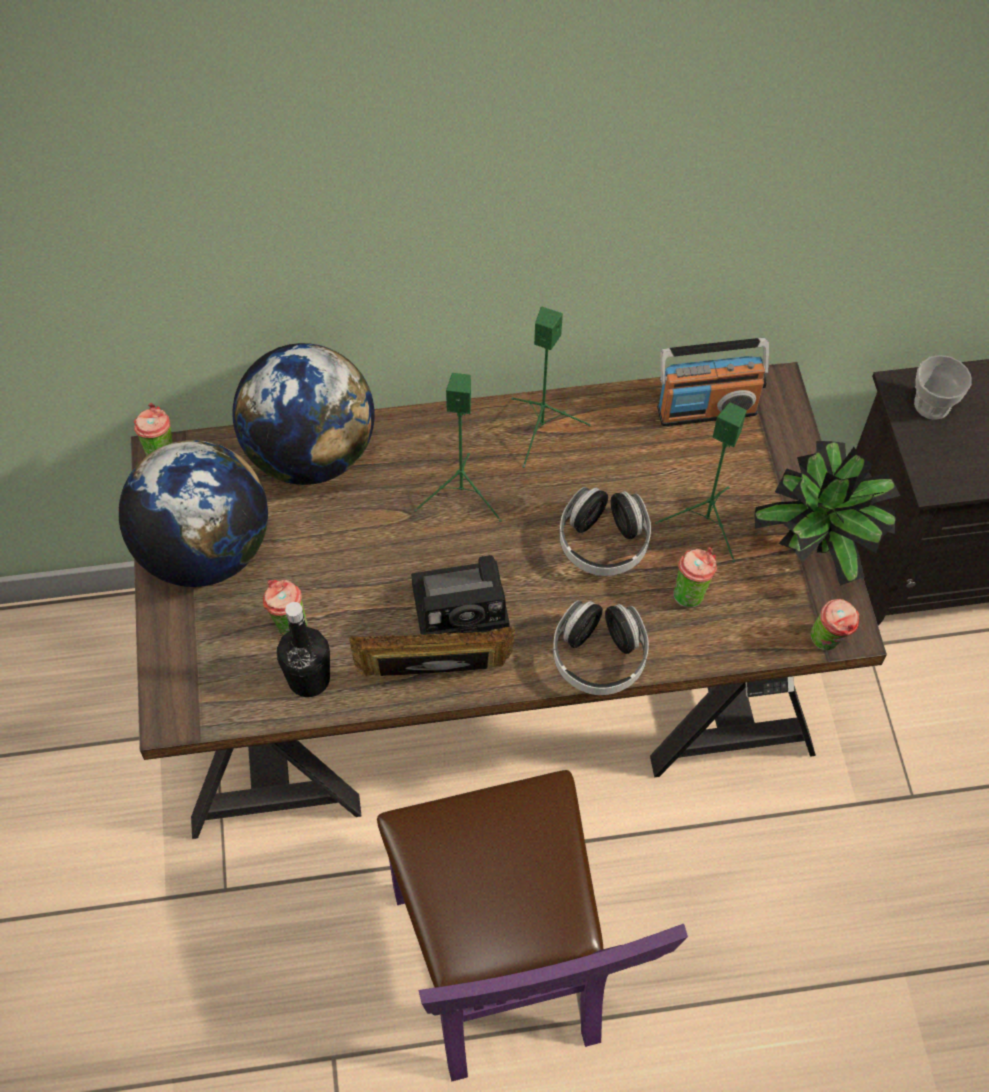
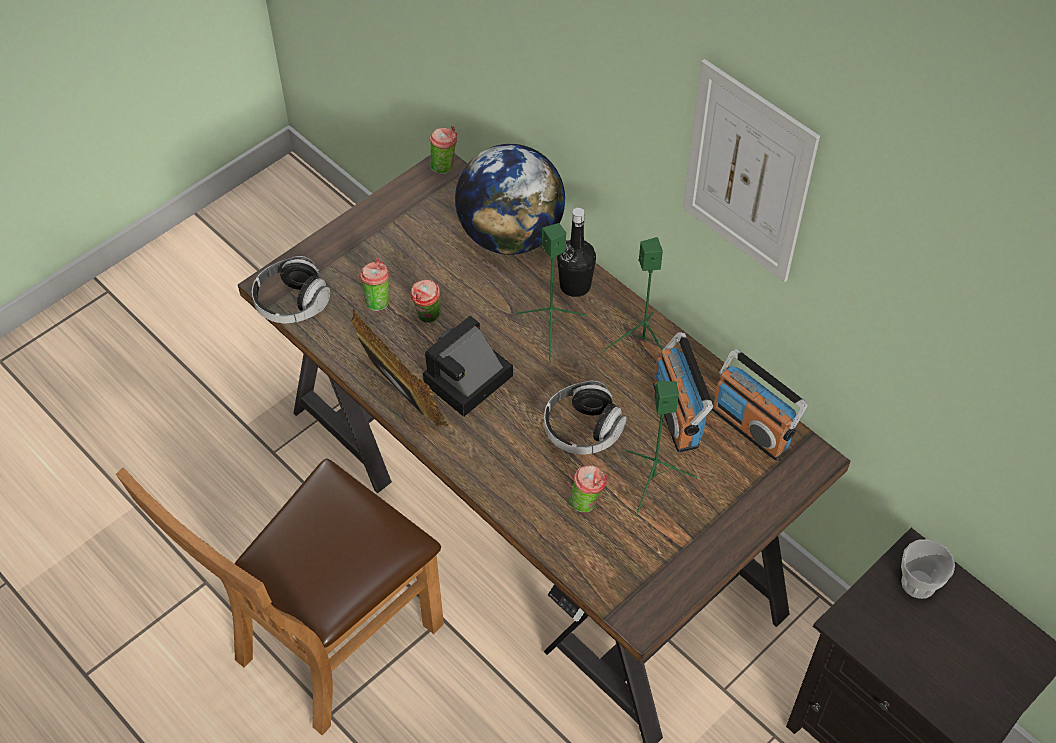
camera: 55 degrees right, 5 degrees down
globe [118,440,268,587] -> none
black bottle [277,602,330,697] -> black bottle moved to [557,208,596,297]
purple chair [377,770,688,1081] -> brown chair [116,458,444,735]
camera [411,555,510,635] -> camera turned 90 degrees clockwise [423,316,513,417]
headphones [553,600,649,695] -> headphones moved to [252,256,331,323]
potted plant [755,441,900,586] -> none
cup [811,599,859,650] -> cup moved to [410,280,441,323]
none -> radio [653,332,713,452]
none -> picture [683,59,820,282]

